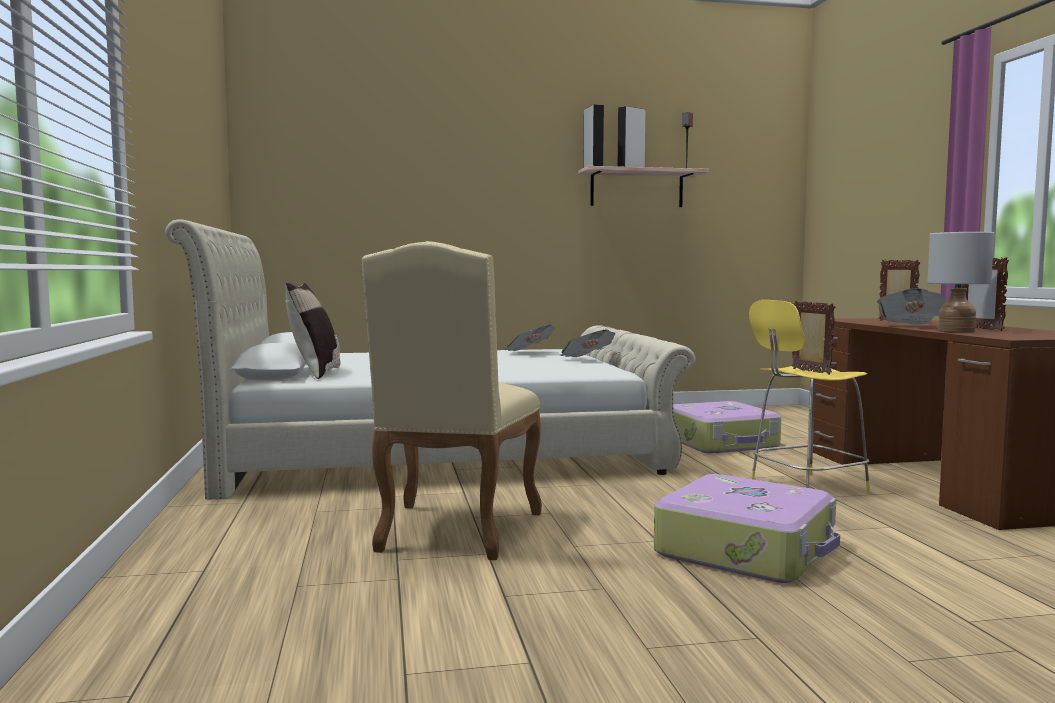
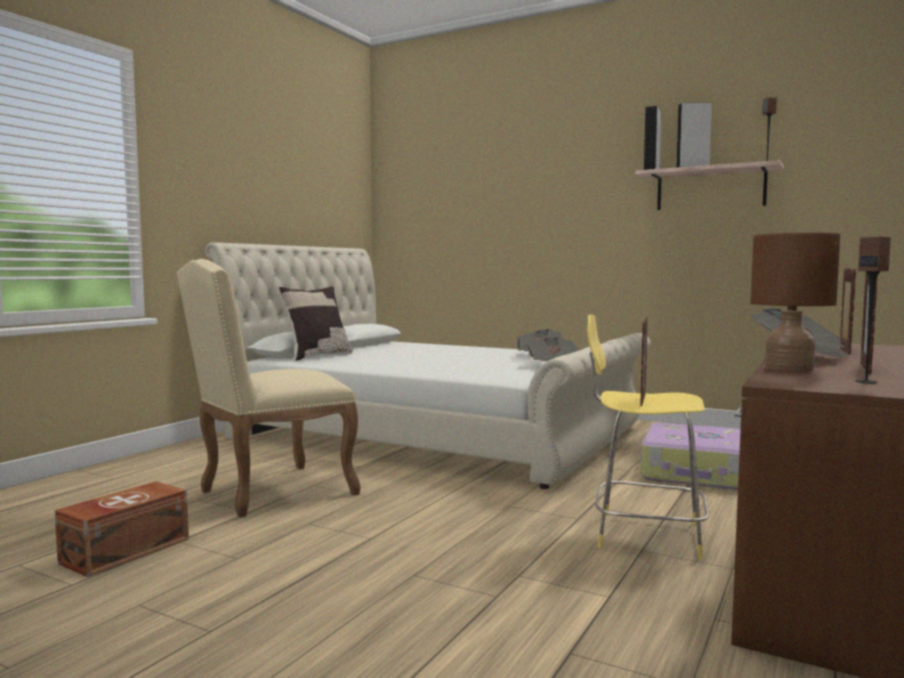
camera: 40 degrees right, 0 degrees up
suitcase [654,474,840,583] -> none
grey table lamp [927,232,994,333] -> brown table lamp [750,233,840,372]
none -> brown storage box [54,481,189,577]
none -> speaker [856,237,891,384]

